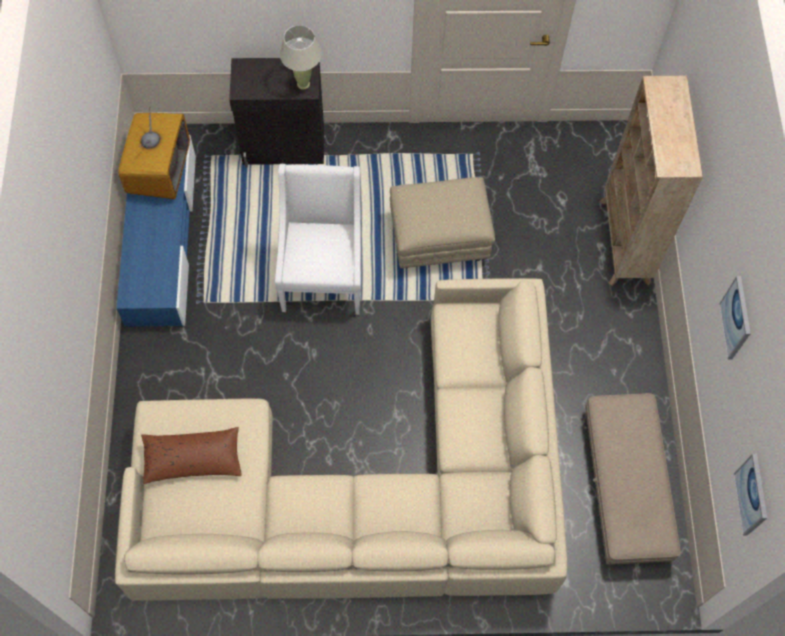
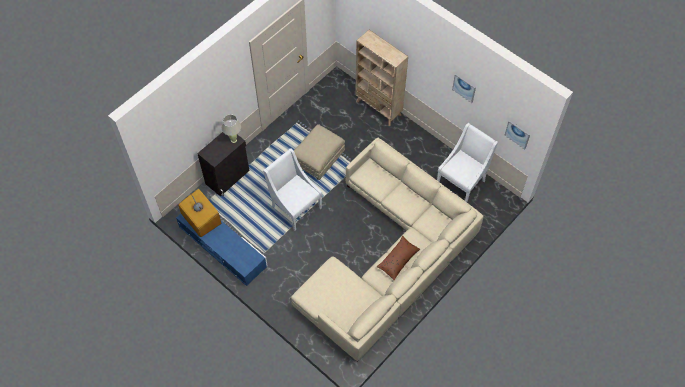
camera: 45 degrees left, 5 degrees down
brown pillow [141,427,242,484] -> brown pillow moved to [377,236,420,280]
beige ottoman [585,393,680,565] -> white armchair [437,123,498,202]

